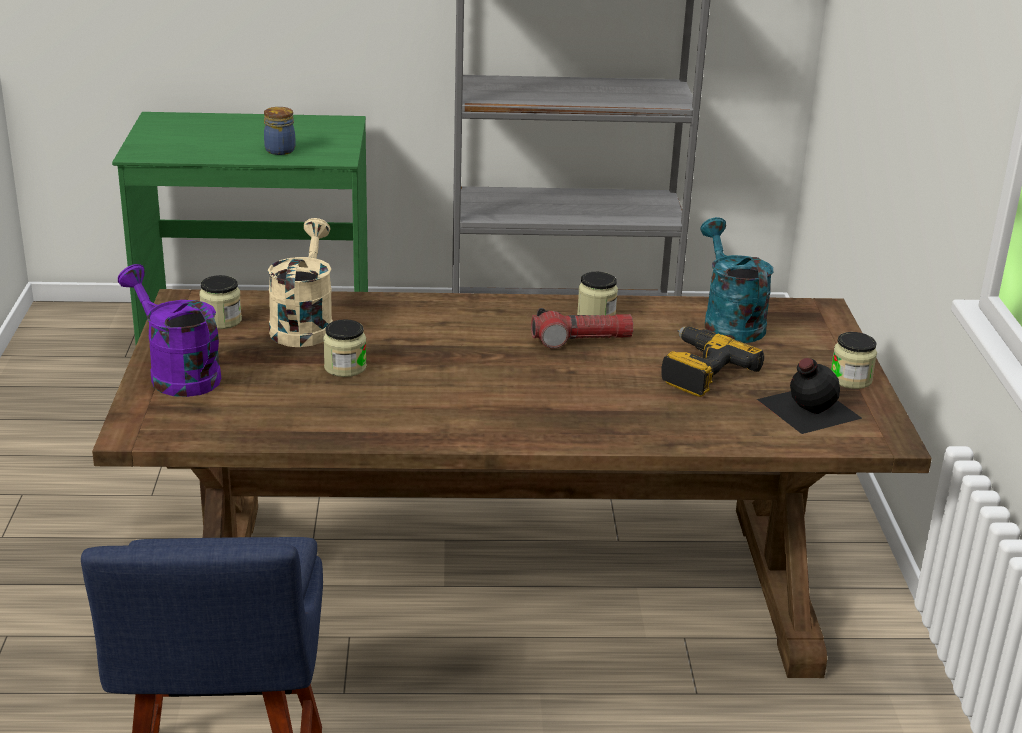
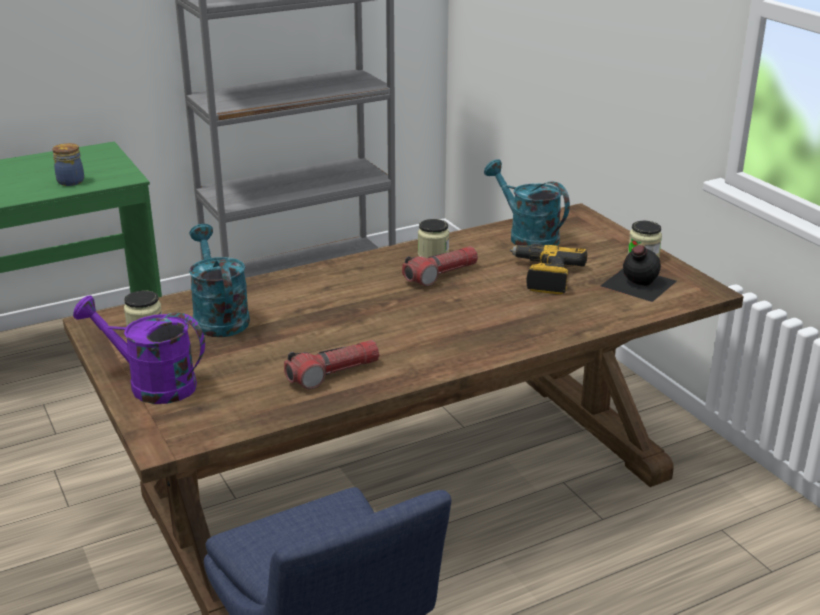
camera: 25 degrees left, 0 degrees up
beige watering can [268,218,333,347] -> turquoise watering can [189,224,250,337]
jar [323,319,367,377] -> none
none -> flashlight [284,340,379,390]

